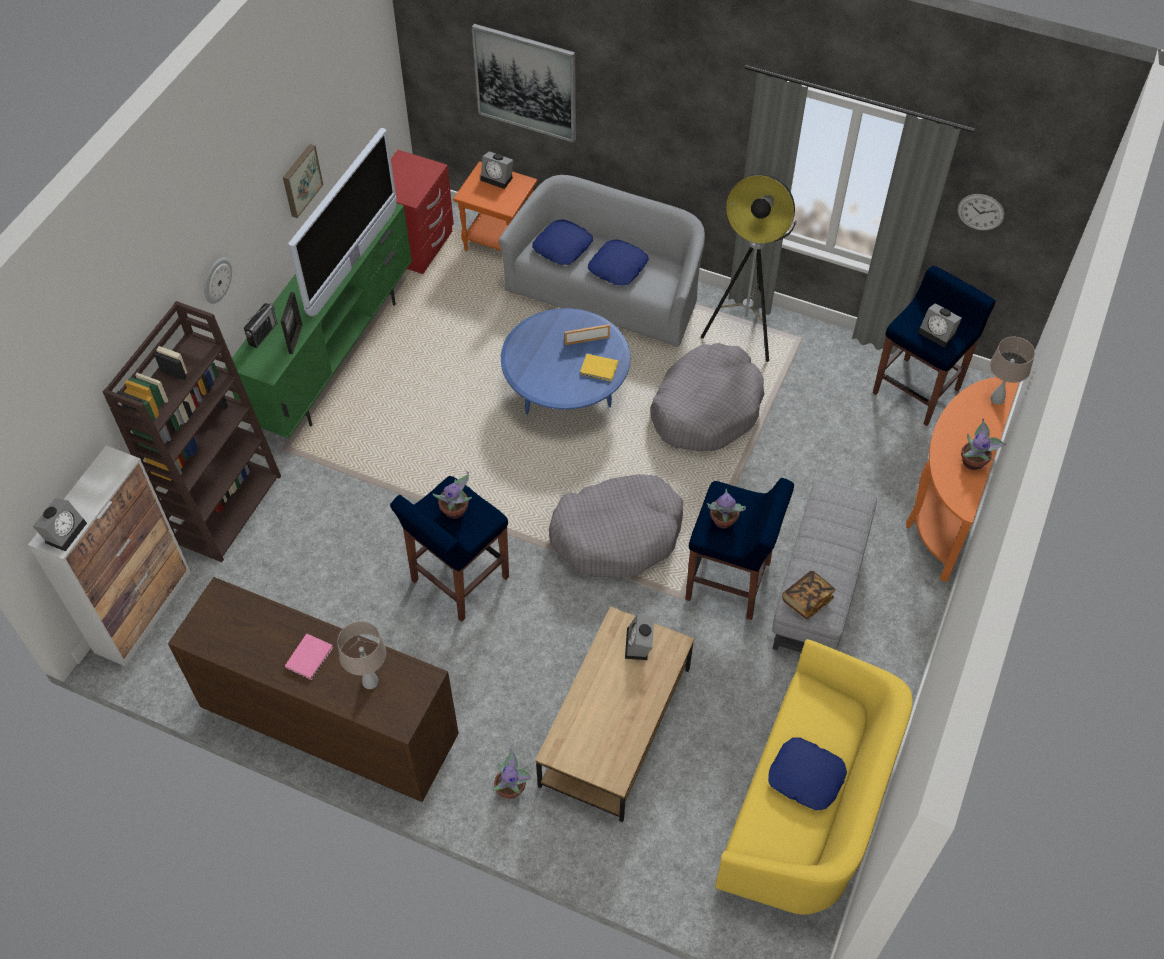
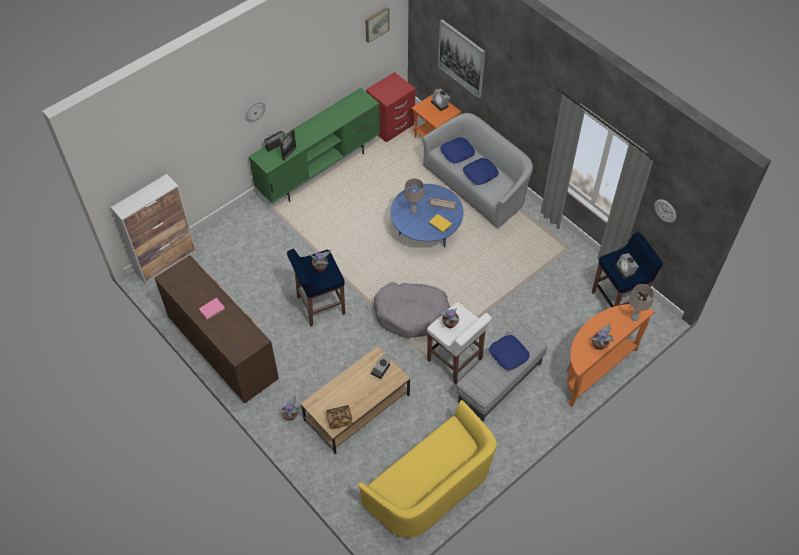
camera: 25 degrees right, 0 degrees up
alarm clock [33,498,87,552] -> none
brown bookcase [103,301,281,562] -> none
picture [283,144,323,218] -> picture moved to [365,7,389,43]
television [288,128,397,317] -> none
beige table lamp [337,621,386,689] -> beige table lamp moved to [404,178,424,214]
grey dog bed [650,343,765,451] -> none
blue stool [685,478,794,620] -> white stool [427,302,492,384]
floor lamp [701,174,797,362] -> none
blue pillow [768,737,847,811] -> blue pillow moved to [489,335,529,370]
book [782,571,835,619] -> book moved to [326,405,353,429]

